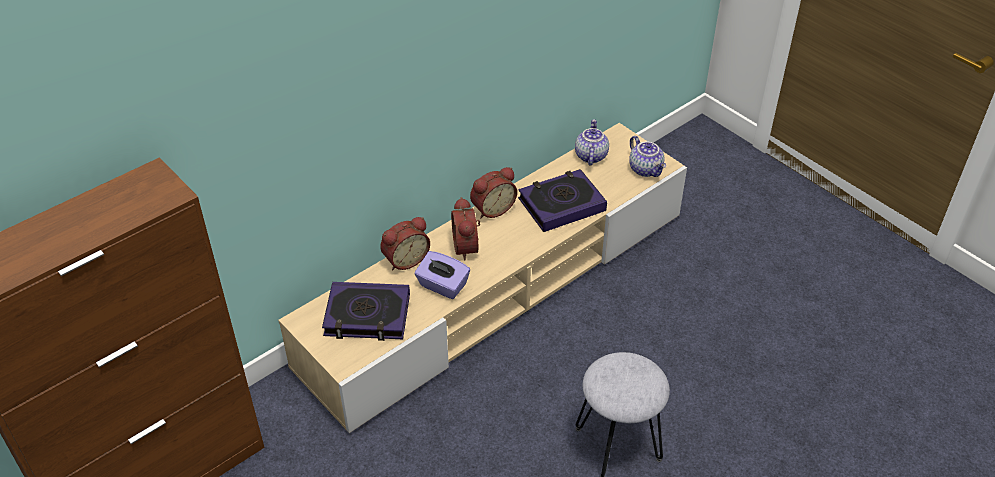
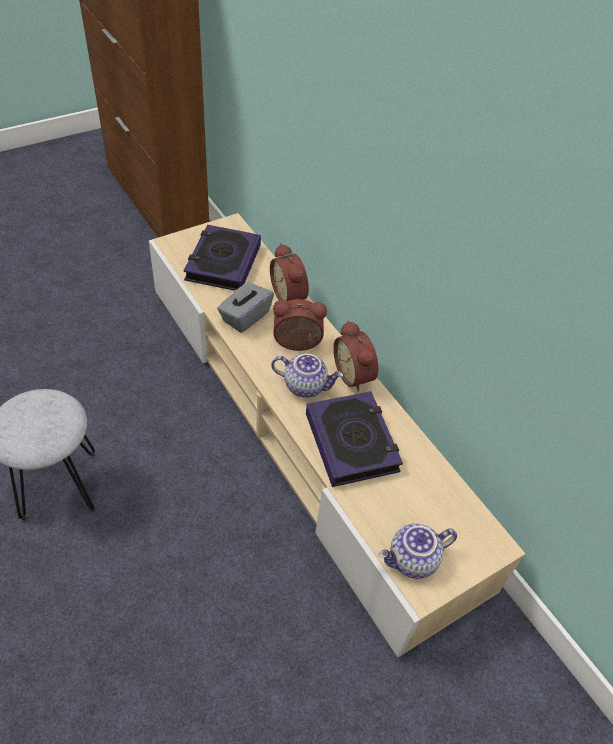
camera: 95 degrees right, 5 degrees up
purple tissue box [414,251,470,299] -> grey tissue box [217,281,274,333]
teapot [575,119,609,166] -> teapot moved to [271,354,343,398]

